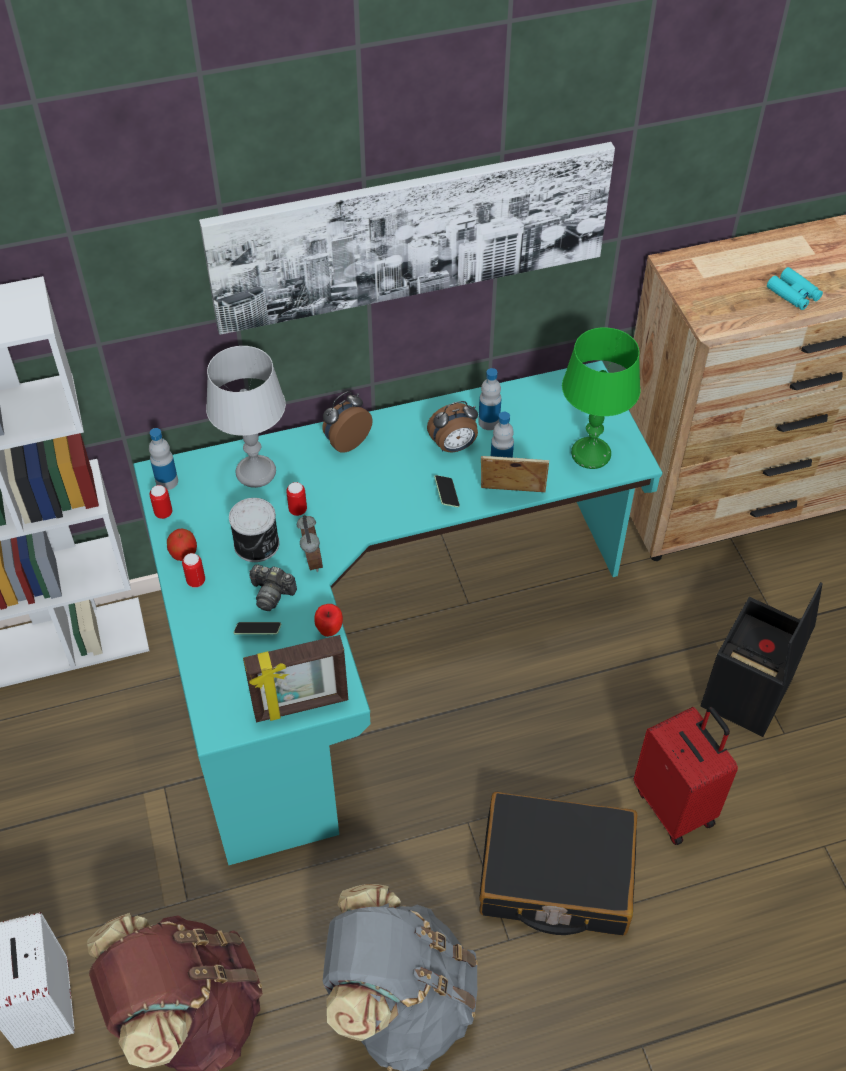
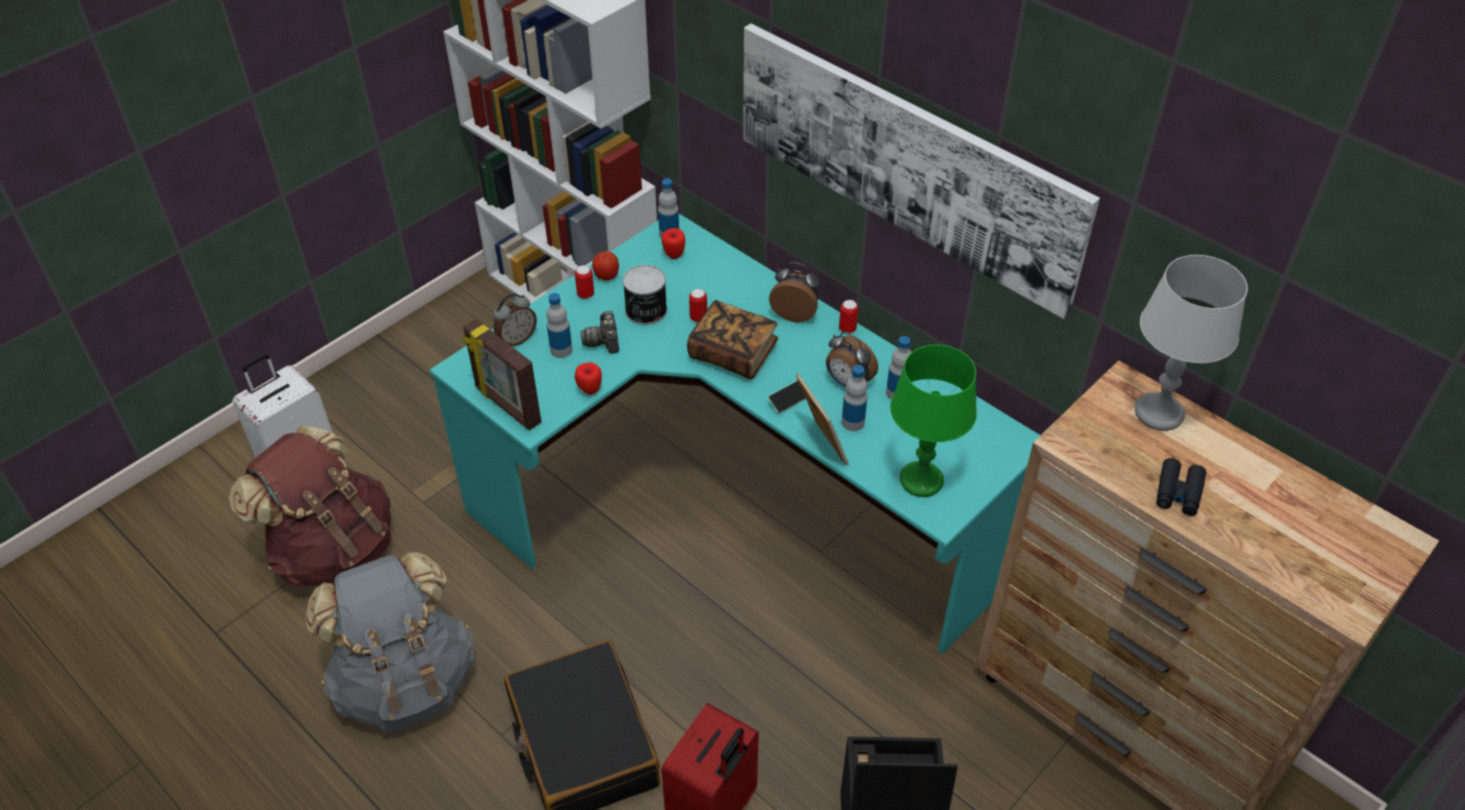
camera: 60 degrees right, 5 degrees down
can [150,485,172,519] -> can moved to [839,300,859,333]
grey table lamp [206,346,286,488] -> grey table lamp moved to [1135,255,1248,431]
phone [233,622,281,635] -> bottle [546,293,572,358]
alarm clock [297,515,323,572] -> alarm clock moved to [493,293,537,346]
turquoise binoculars [767,267,823,310] -> black binoculars [1156,458,1206,516]
none -> apple [662,228,685,259]
none -> book [687,300,778,380]

